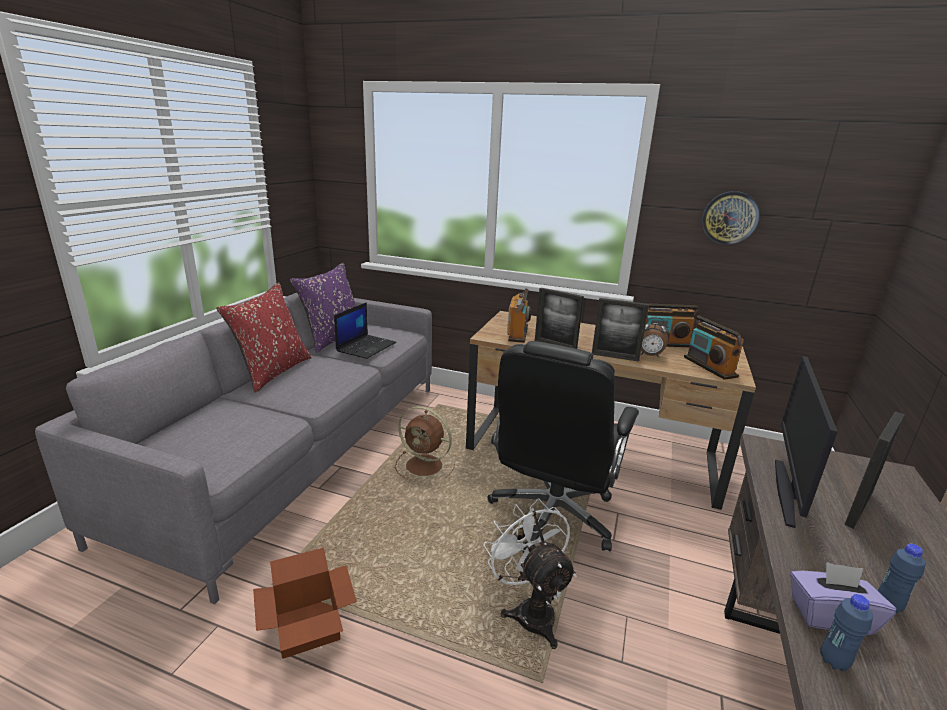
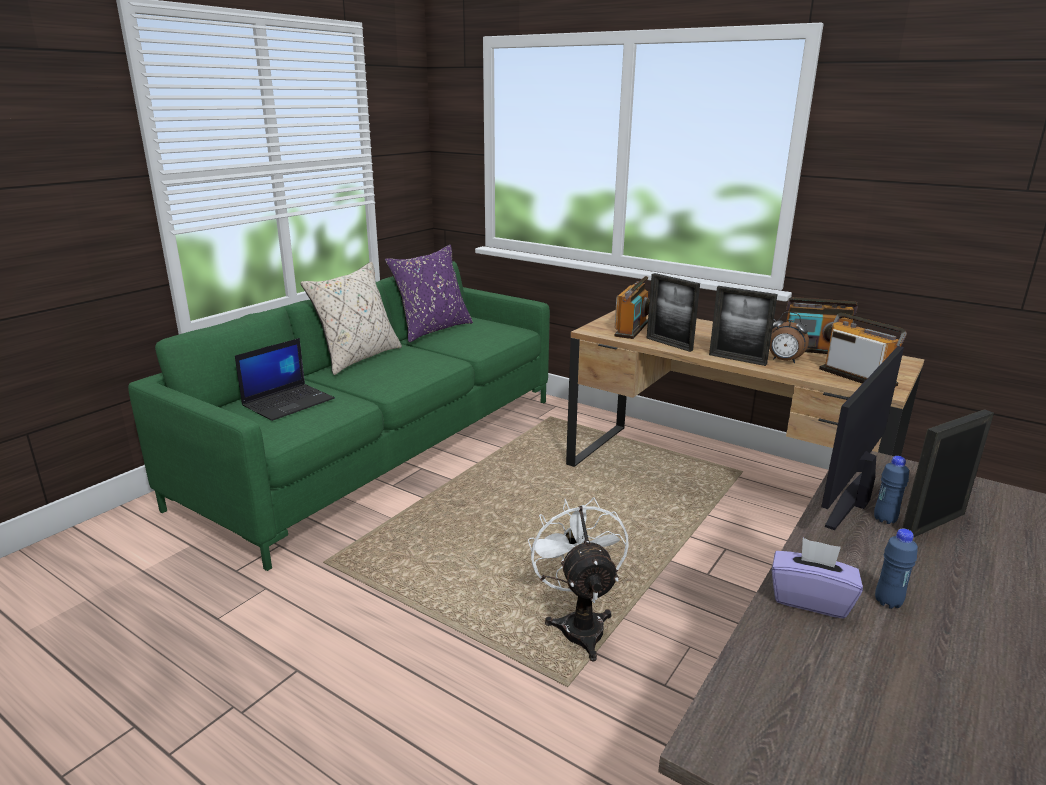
camera: 15 degrees right, 0 degrees up
grey sofa [35,280,432,604] -> green sofa [128,261,550,571]
red pillow [216,282,311,393] -> beige pillow [300,262,402,375]
cardboard box [253,548,357,659] -> none
laptop [334,302,396,359] -> laptop moved to [235,338,335,421]
brown fan [395,406,455,479] -> none
black office chair [488,341,639,553] -> none
radio [684,315,744,380] -> radio turned 150 degrees clockwise [819,313,907,387]
wall clock [702,191,760,245] -> none
blue bottle [820,594,873,671] -> blue bottle moved to [874,456,909,524]

